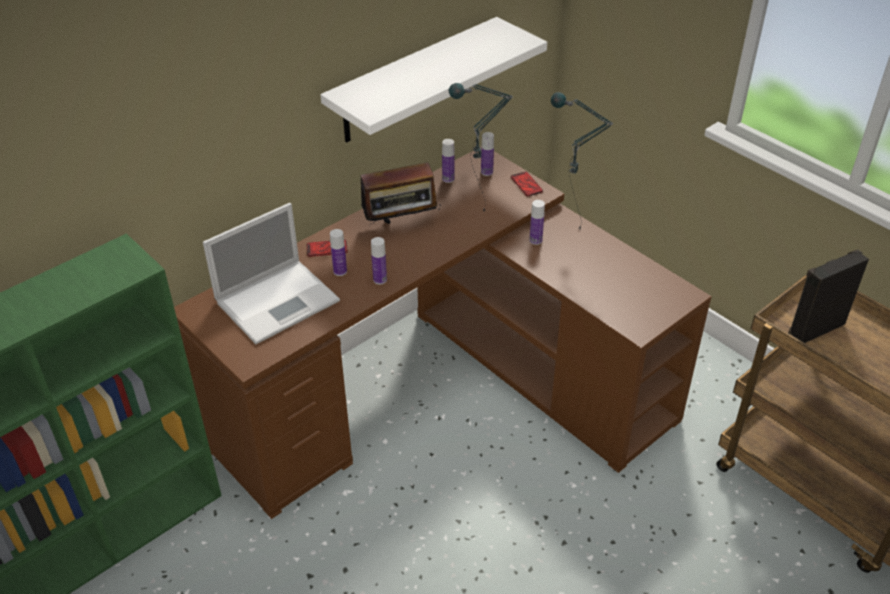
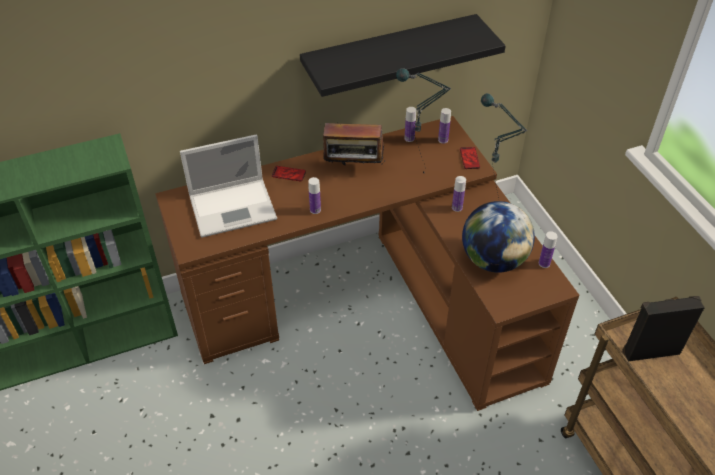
camera: 20 degrees right, 5 degrees up
white shelf [320,17,547,143] -> black shelf [300,14,506,97]
bottle [330,229,347,276] -> bottle moved to [539,231,558,268]
none -> globe [462,201,535,273]

